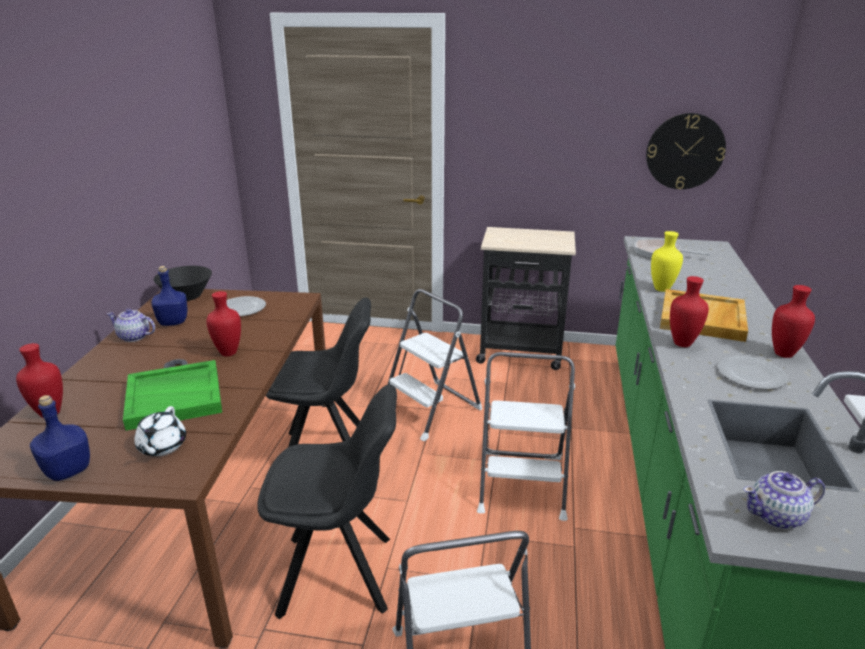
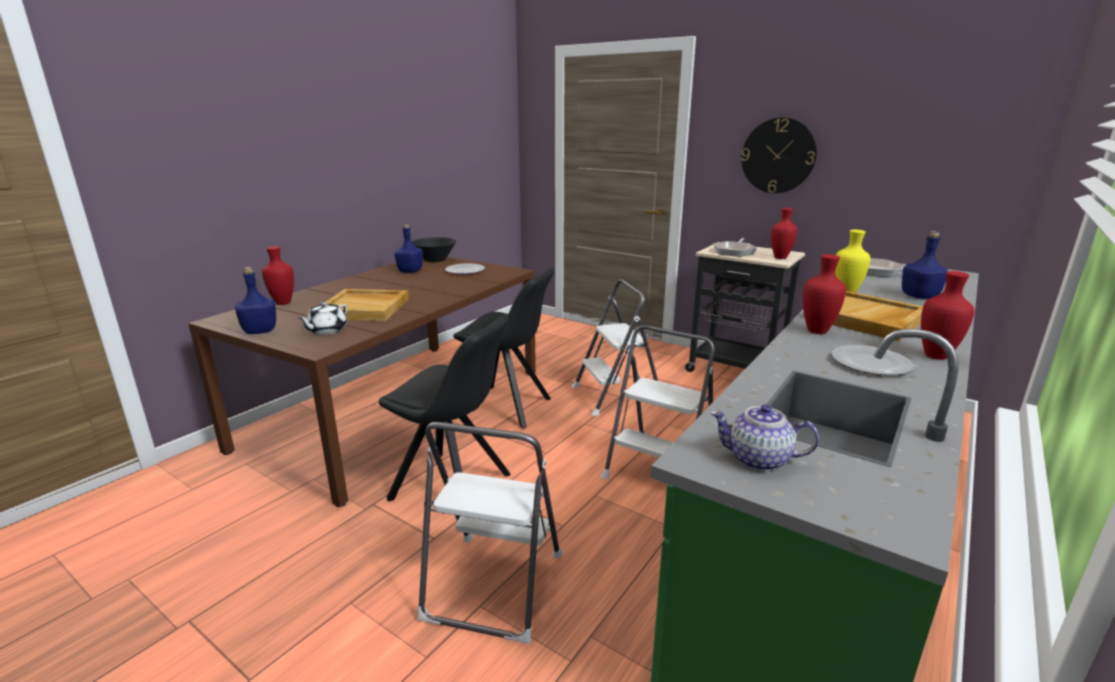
camera: 25 degrees right, 5 degrees down
teapot [107,309,155,342] -> none
green tray [123,360,222,431] -> beige tray [326,289,409,321]
red vase [206,291,241,356] -> red vase moved to [771,208,797,259]
wall clock [646,113,726,189] -> wall clock moved to [741,117,817,193]
none -> frying pan [713,238,757,257]
none -> blue bottle [902,231,948,299]

